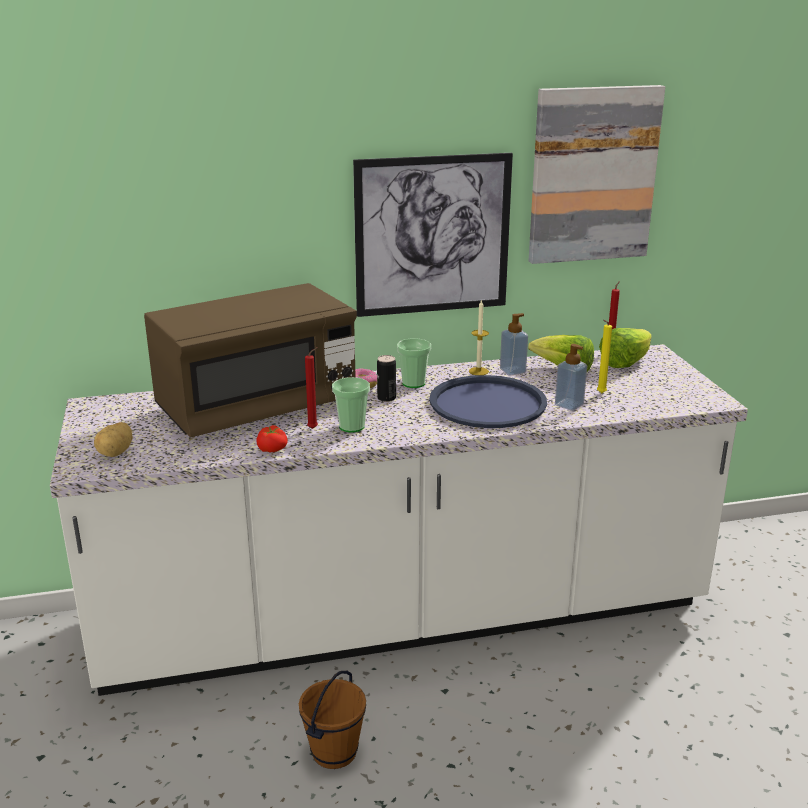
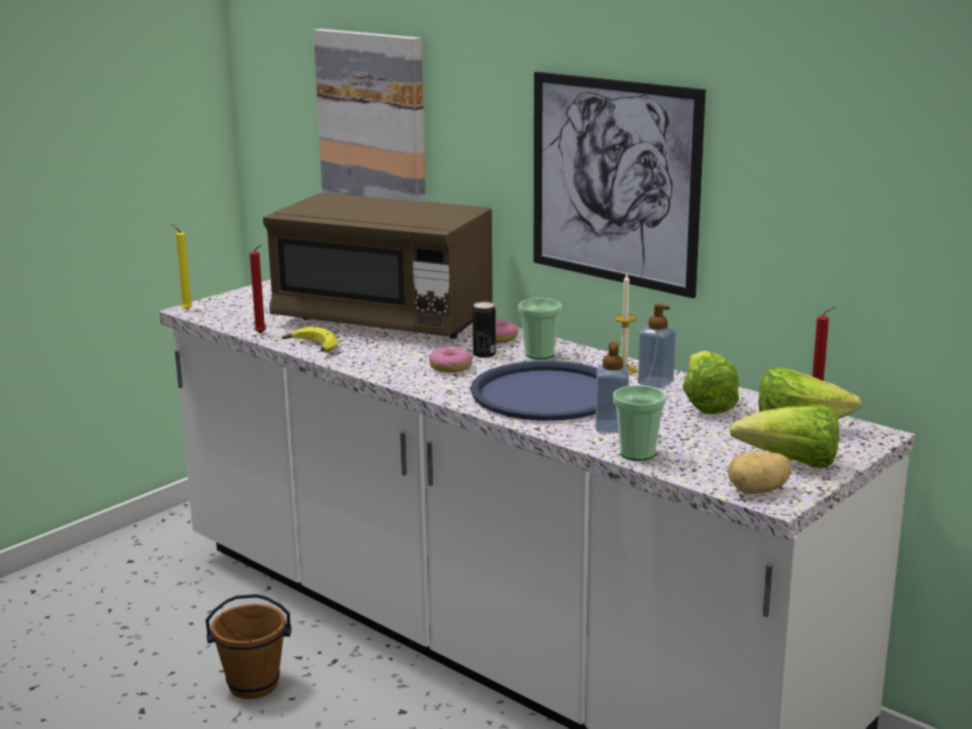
camera: 55 degrees right, 5 degrees down
potato [94,422,133,457] -> potato moved to [728,451,790,494]
tomato [256,425,288,452] -> banana [282,327,338,352]
red candle [305,347,318,429] -> red candle moved to [250,245,266,334]
cup [332,377,370,433] -> cup moved to [613,385,666,461]
picture [529,85,665,264] -> picture moved to [313,29,426,202]
yellow candle [597,320,612,394] -> yellow candle moved to [171,224,193,310]
none -> donut [429,347,473,373]
none -> lettuce [729,404,839,468]

